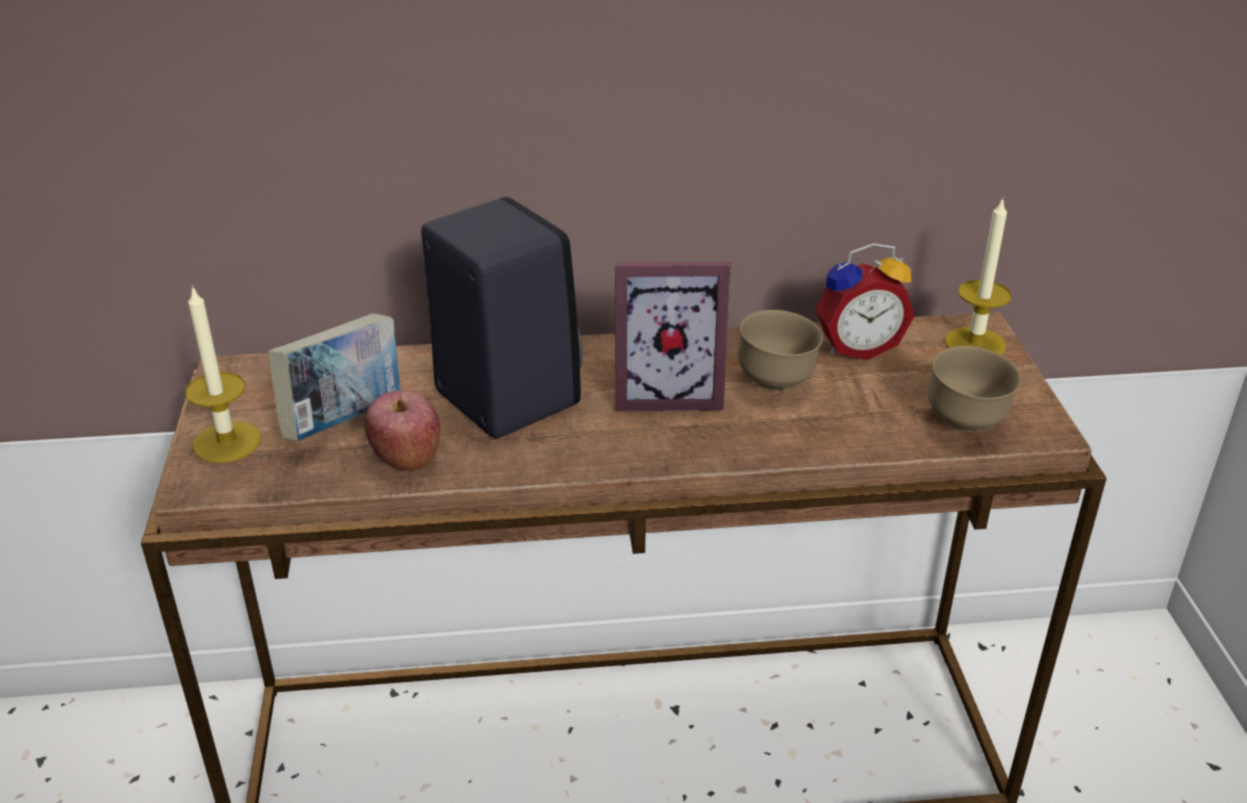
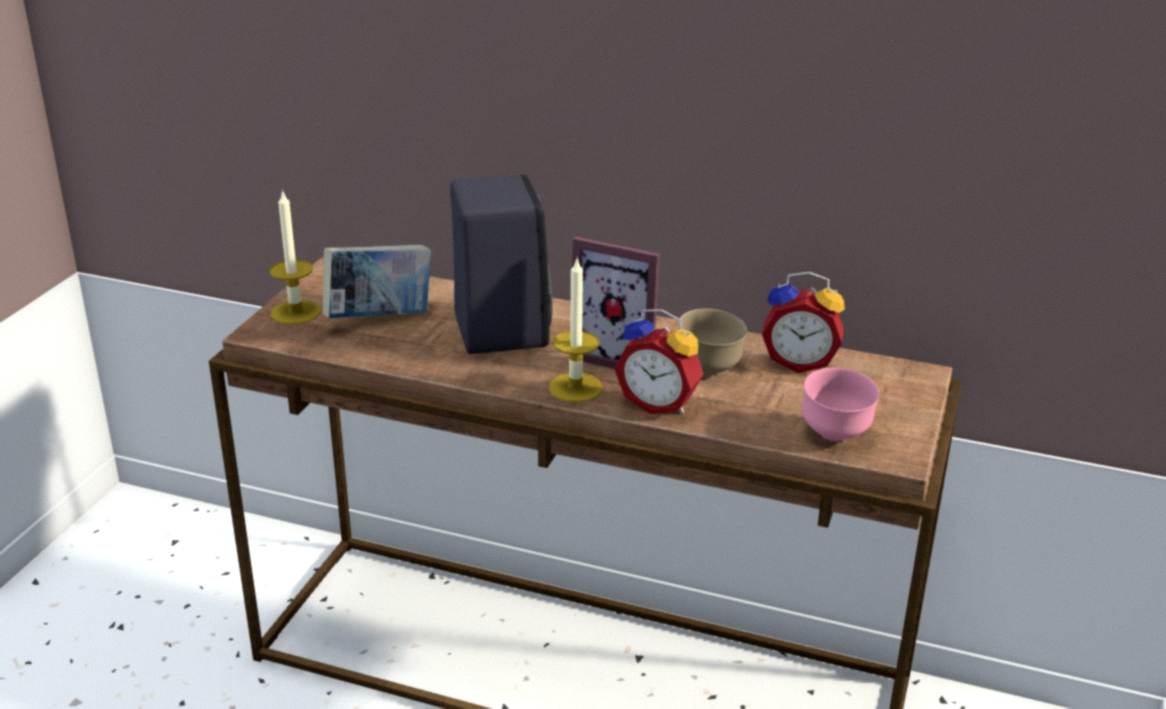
camera: 25 degrees right, 5 degrees down
apple [364,391,440,471] -> none
brown bowl [927,346,1021,431] -> pink bowl [802,367,880,441]
candle [945,197,1012,355] -> candle moved to [549,259,603,402]
none -> alarm clock [614,309,704,414]

